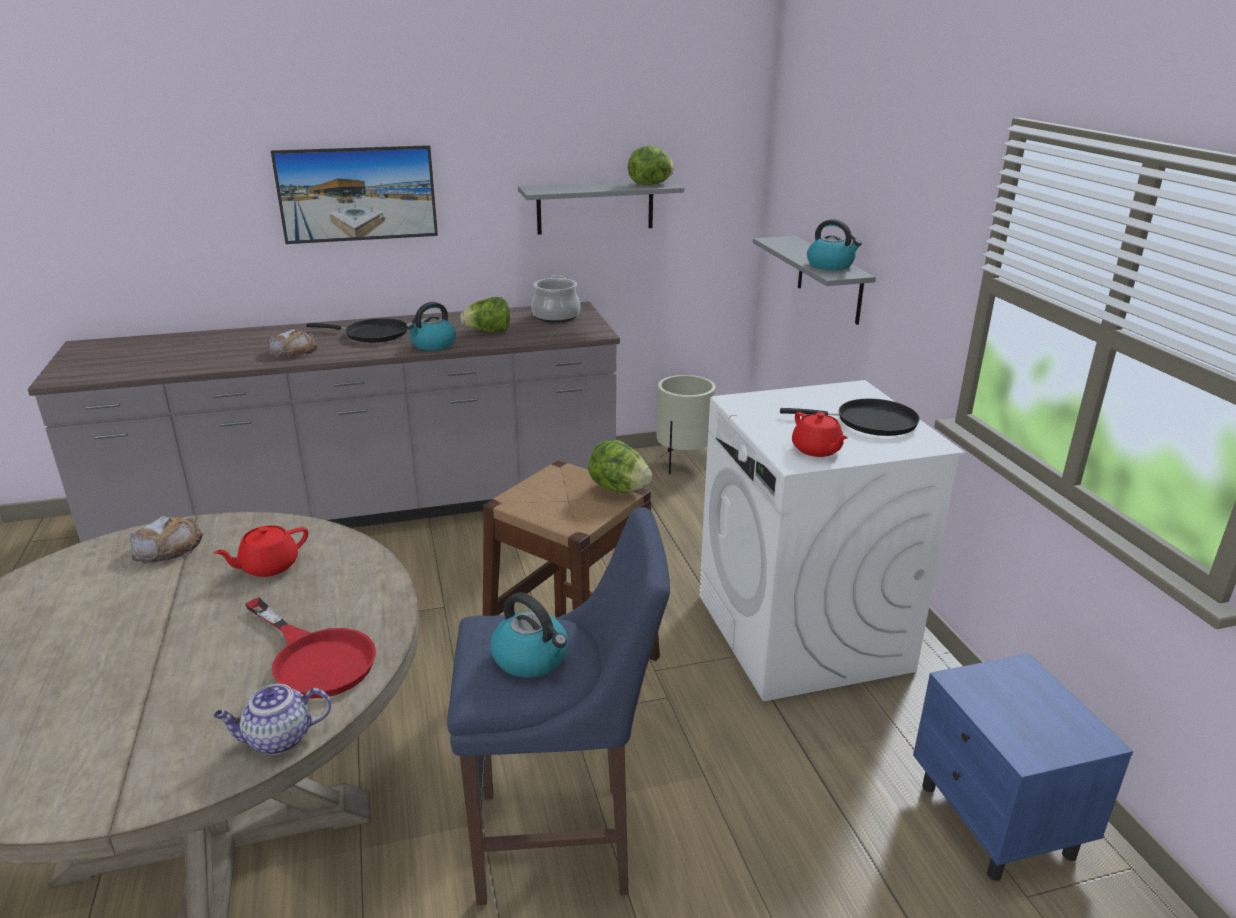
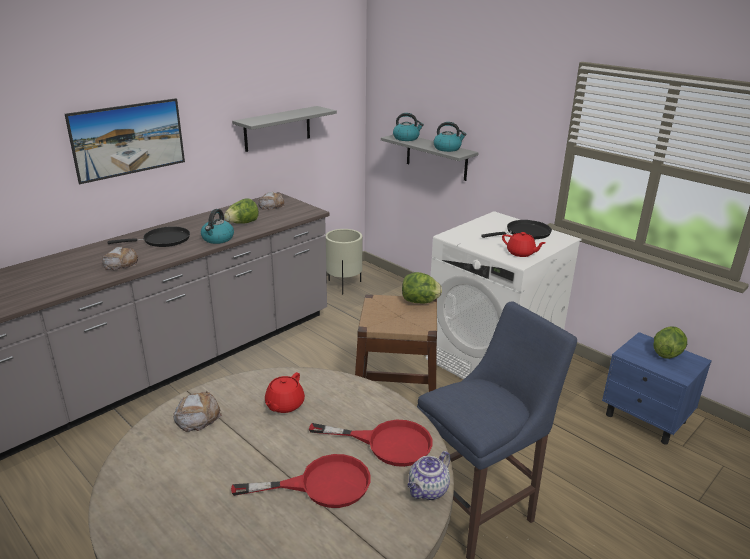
camera: 30 degrees left, 0 degrees up
kettle [490,592,568,678] -> kettle moved to [393,113,424,141]
cooking pot [531,275,580,323] -> bread [258,192,285,210]
lettuce [628,146,674,185] -> lettuce moved to [654,326,687,359]
none -> red frying pan [231,454,371,508]

